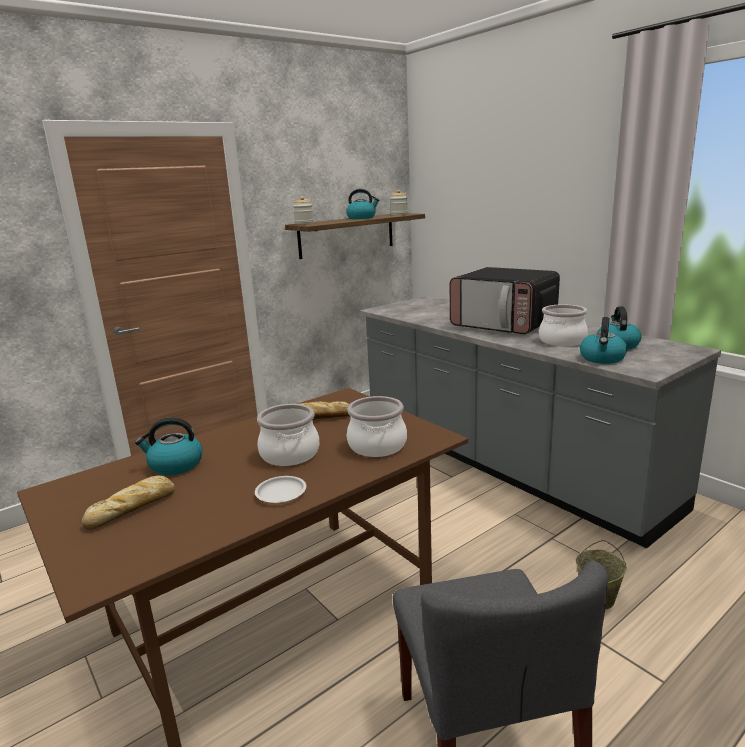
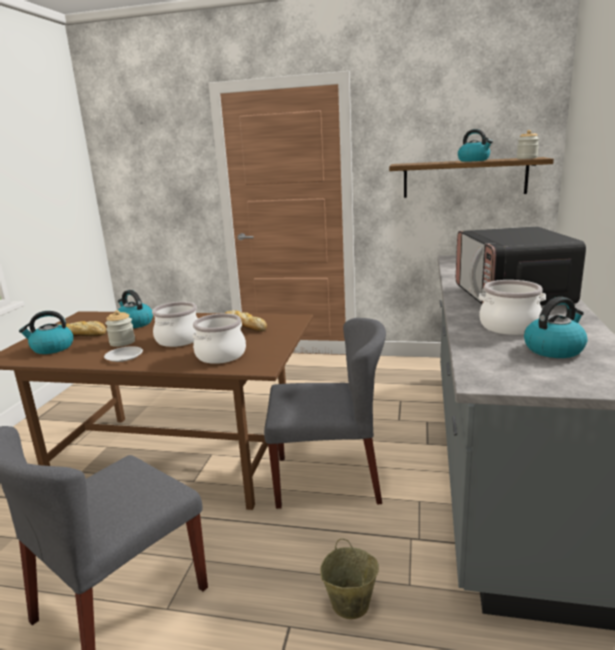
camera: 50 degrees right, 0 degrees up
jar [293,196,314,225] -> jar moved to [105,310,135,347]
kettle [580,317,627,364] -> kettle moved to [19,311,73,354]
none -> grey chair [264,318,386,509]

